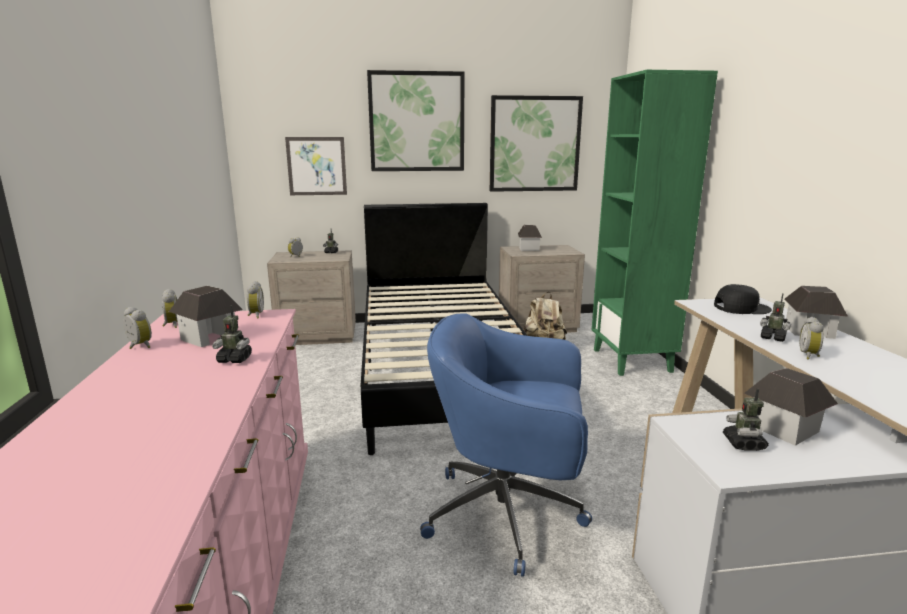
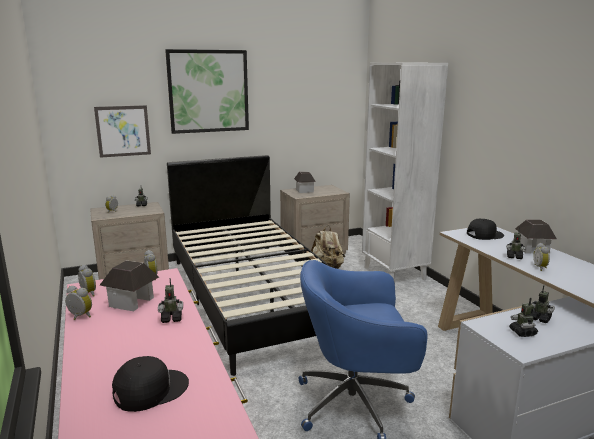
camera: 15 degrees left, 0 degrees up
picture [490,95,583,192] -> none
green bookcase [592,70,718,376] -> white bookcase [362,63,448,280]
toy house [744,368,838,446] -> toy robot [531,285,555,323]
none -> black cap [112,356,189,412]

